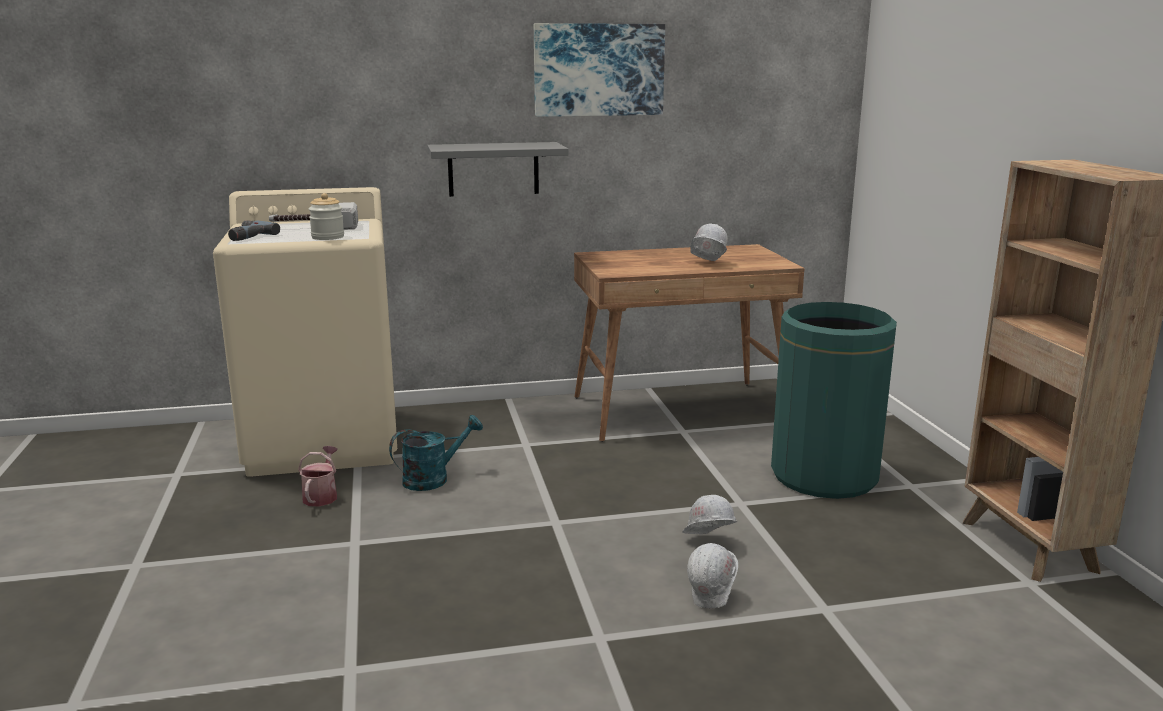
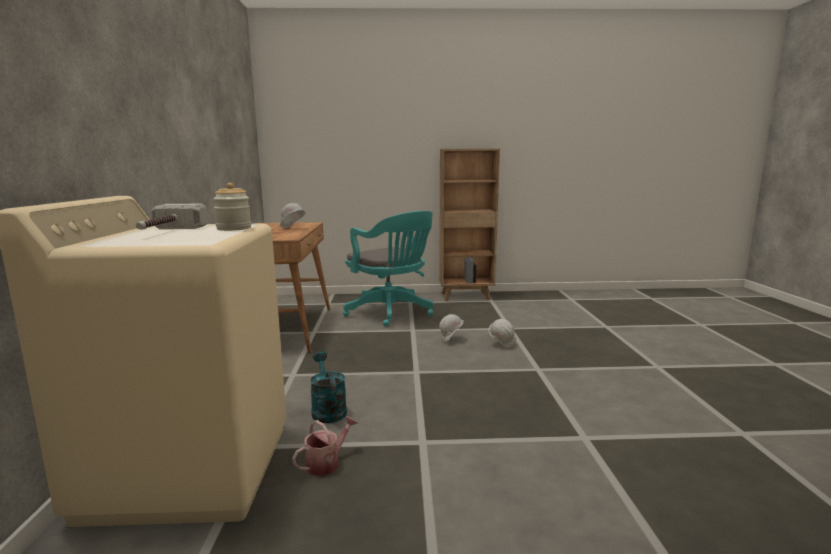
camera: 80 degrees left, 5 degrees down
power drill [228,221,280,241] -> none
watering can [298,446,338,507] -> watering can turned 120 degrees clockwise [292,416,358,476]
grey shelf [427,142,569,197] -> none
picture [534,23,665,117] -> none
green trash can [771,302,897,499] -> turquoise office chair [343,211,434,326]

